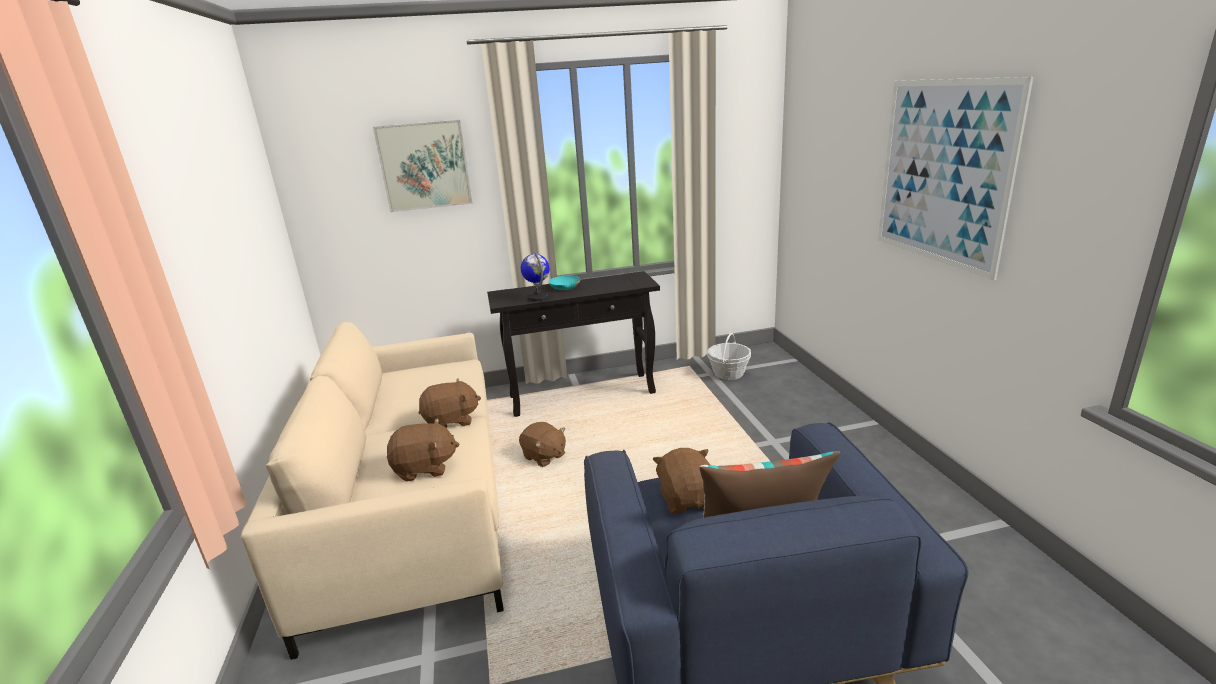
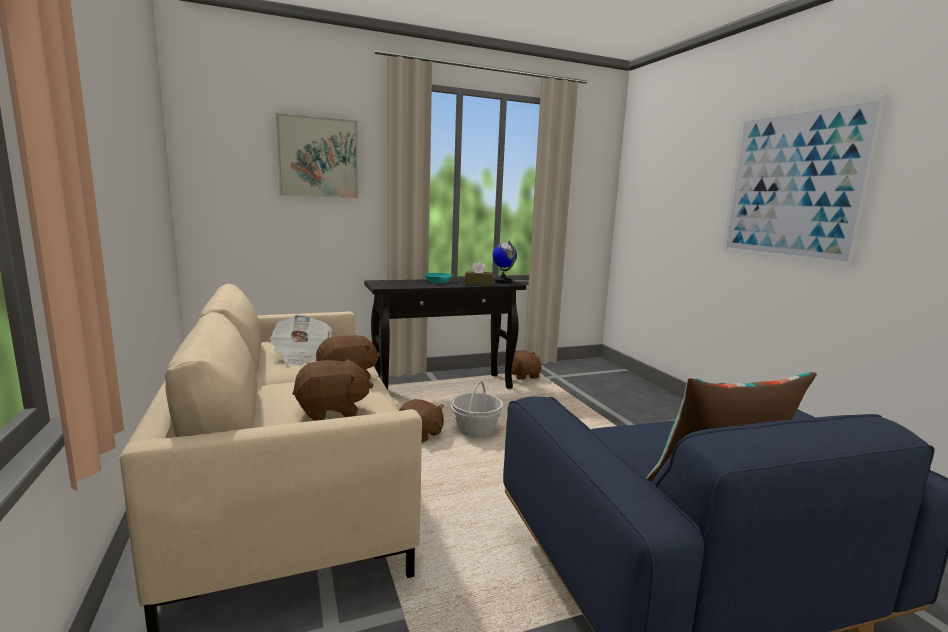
camera: 10 degrees left, 10 degrees down
globe [521,252,550,302] -> globe moved to [492,240,517,283]
brown plush toy [653,448,710,513] -> brown plush toy moved to [512,350,541,380]
basket [707,333,751,380] -> basket moved to [451,380,503,437]
none -> newspaper [269,314,332,366]
none -> brown tissue box [465,261,492,286]

